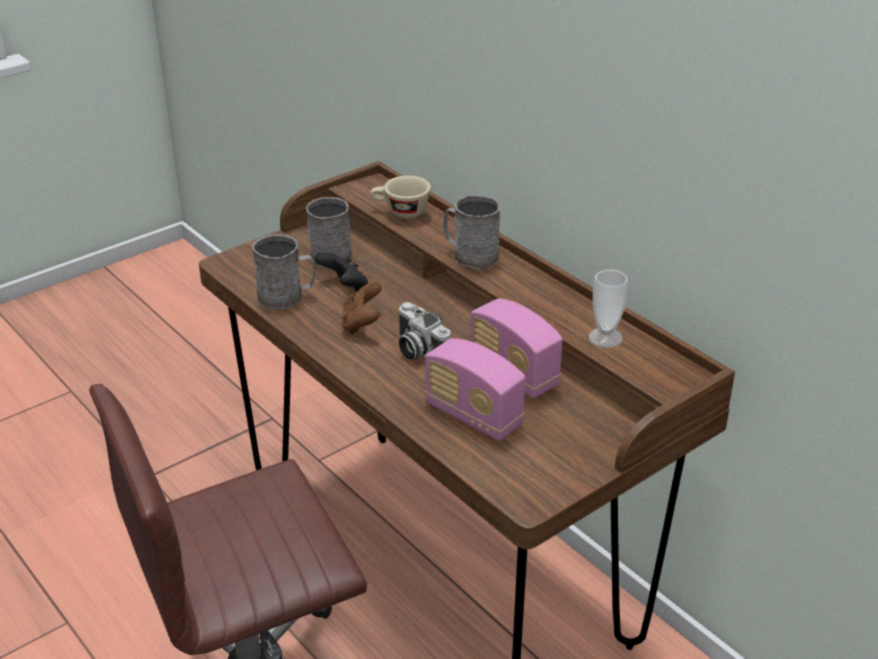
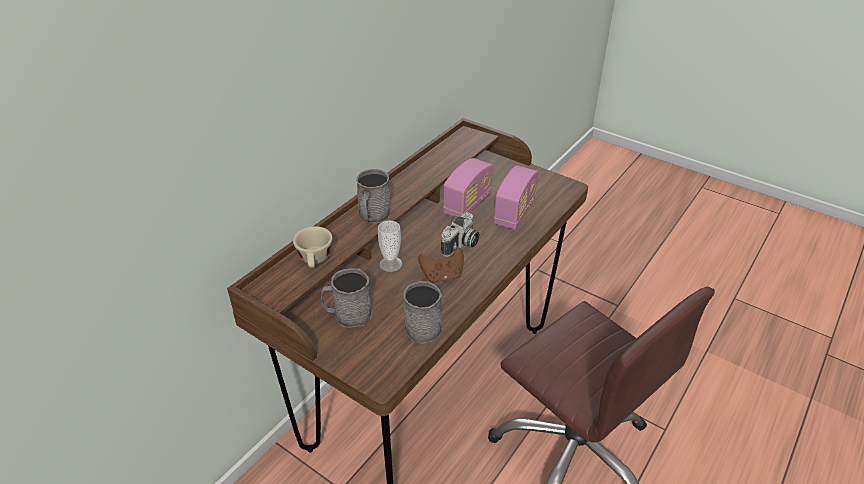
camera: 105 degrees left, 5 degrees up
black game controller [315,252,368,291] -> none
cup [589,270,628,348] -> cup moved to [378,221,402,272]

